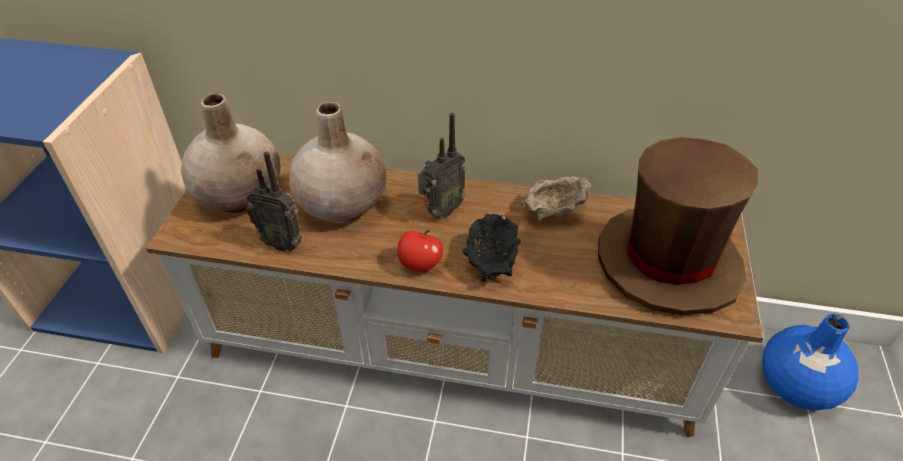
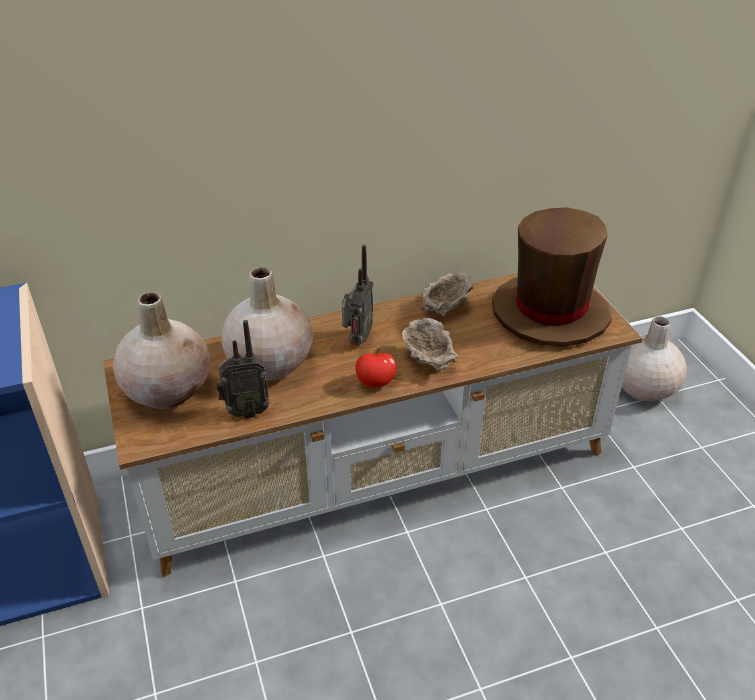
camera: 30 degrees left, 5 degrees down
black bowl [462,214,522,282] -> beige bowl [402,318,458,373]
blue vase [762,314,859,410] -> beige vase [621,316,687,401]

